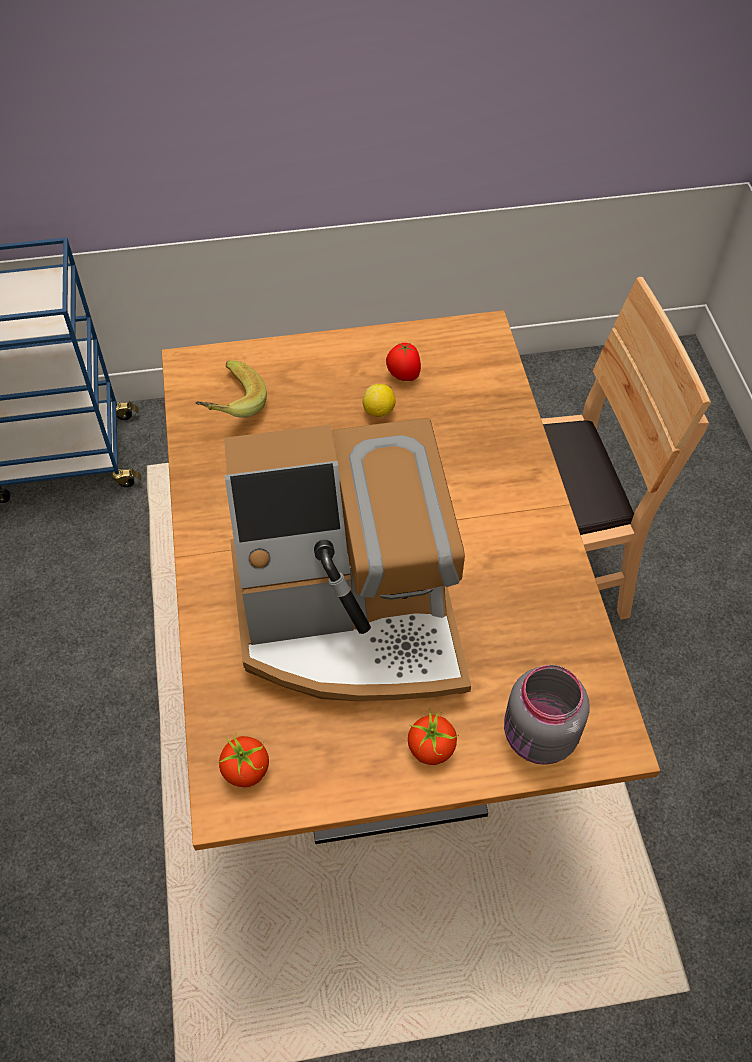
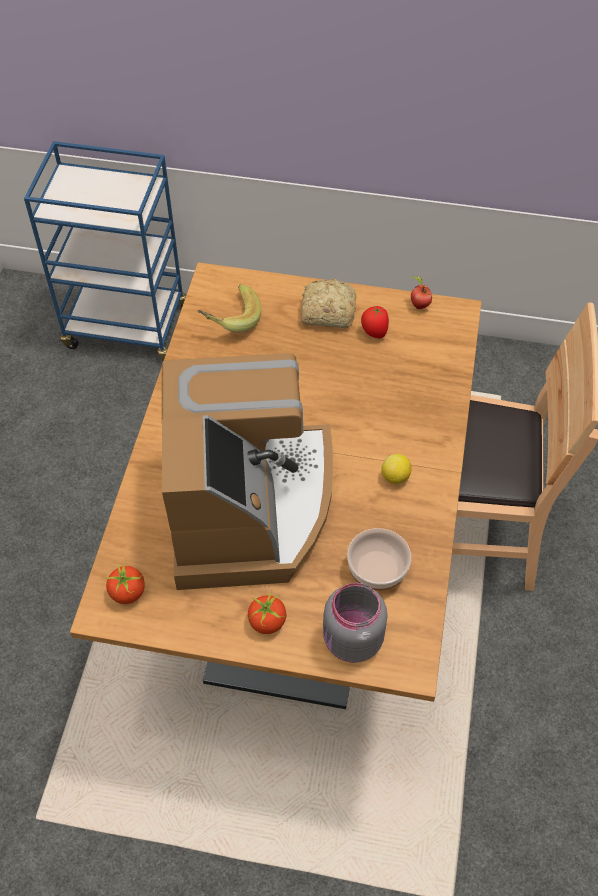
camera: 20 degrees right, 0 degrees up
coffee machine [224,418,471,701] -> coffee machine turned 105 degrees counterclockwise [162,353,333,590]
lemon [363,384,396,417] -> lemon moved to [381,454,412,484]
none -> bread [301,278,357,328]
none -> bowl [347,528,412,591]
none -> apple [411,277,432,309]

